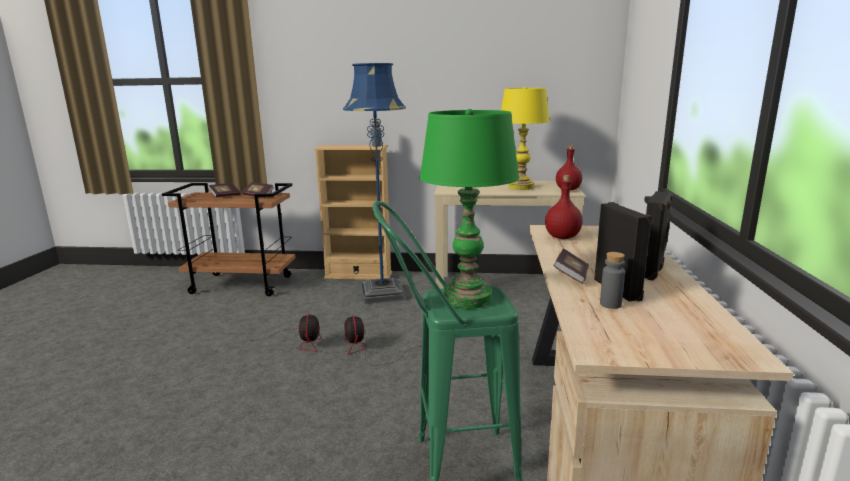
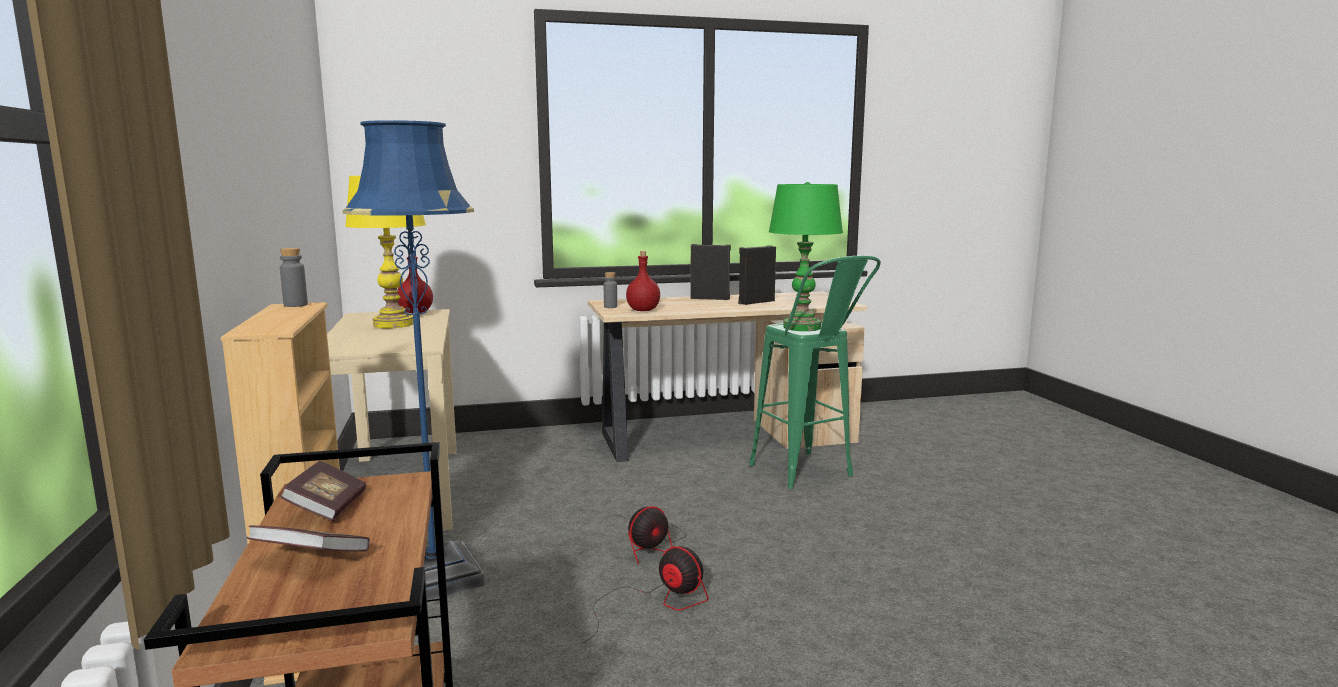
camera: 110 degrees left, 5 degrees down
fan [250,314,321,351] -> fan turned 60 degrees clockwise [585,546,708,642]
book [553,249,589,283] -> none
grey bottle [600,252,625,309] -> grey bottle moved to [604,272,617,308]

